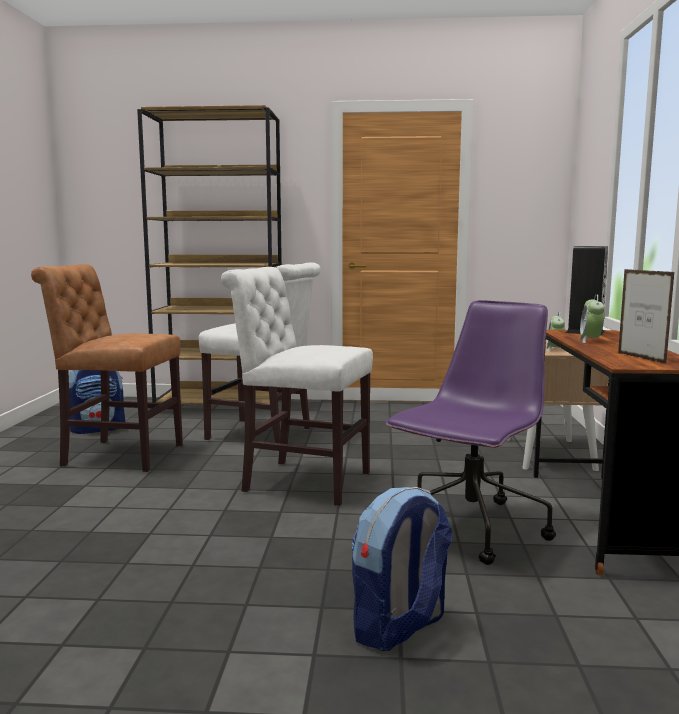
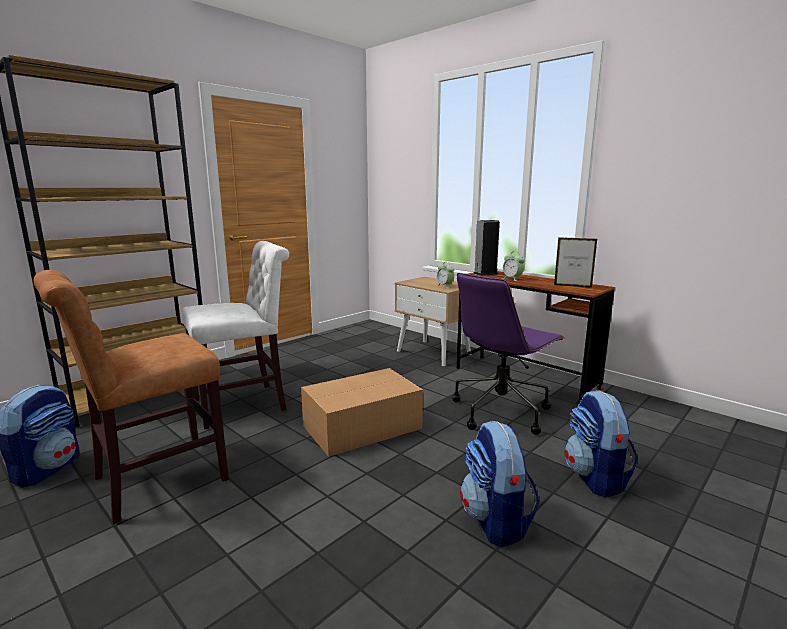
camera: 50 degrees left, 5 degrees up
white chair [221,267,373,506] -> cardboard box [301,368,423,457]
purple office chair [385,300,556,565] -> purple office chair turned 120 degrees counterclockwise [453,273,565,435]
none -> backpack [460,421,540,547]

